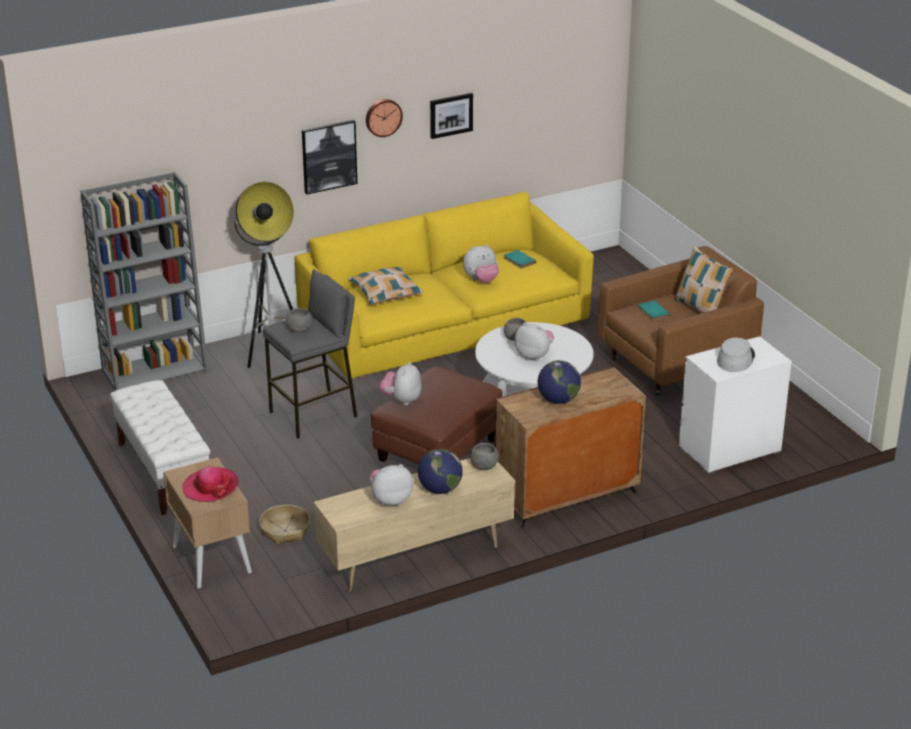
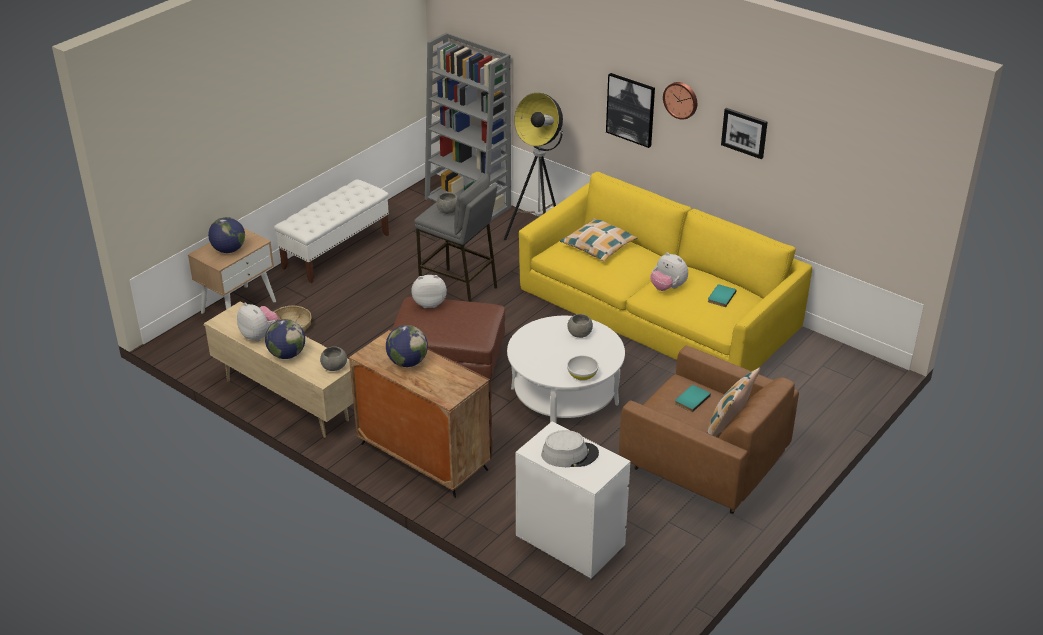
camera: 65 degrees right, 5 degrees up
hat [182,466,239,502] -> globe [208,217,245,253]
plush toy [515,322,554,361] -> none
none -> white bowl [567,355,599,381]

